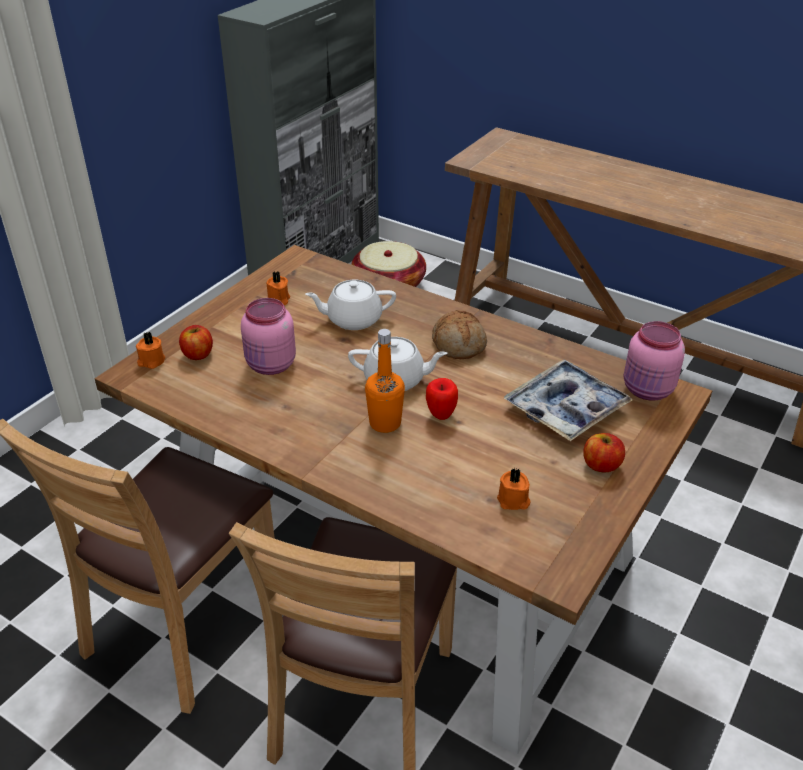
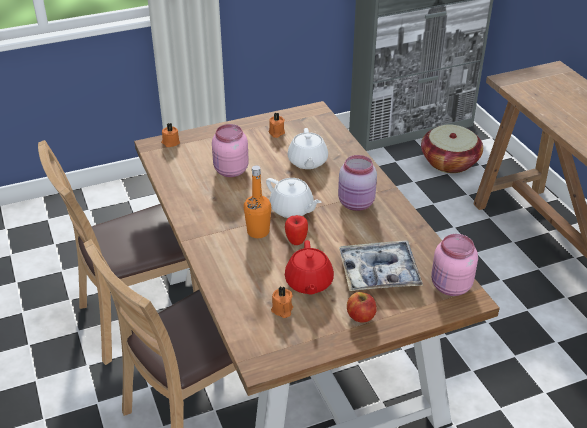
camera: 35 degrees right, 0 degrees up
apple [179,325,213,360] -> none
white teapot [305,280,396,330] -> white teapot turned 120 degrees counterclockwise [287,128,328,169]
bread [432,310,487,359] -> pink jar [338,155,377,211]
none -> red teapot [285,240,334,295]

